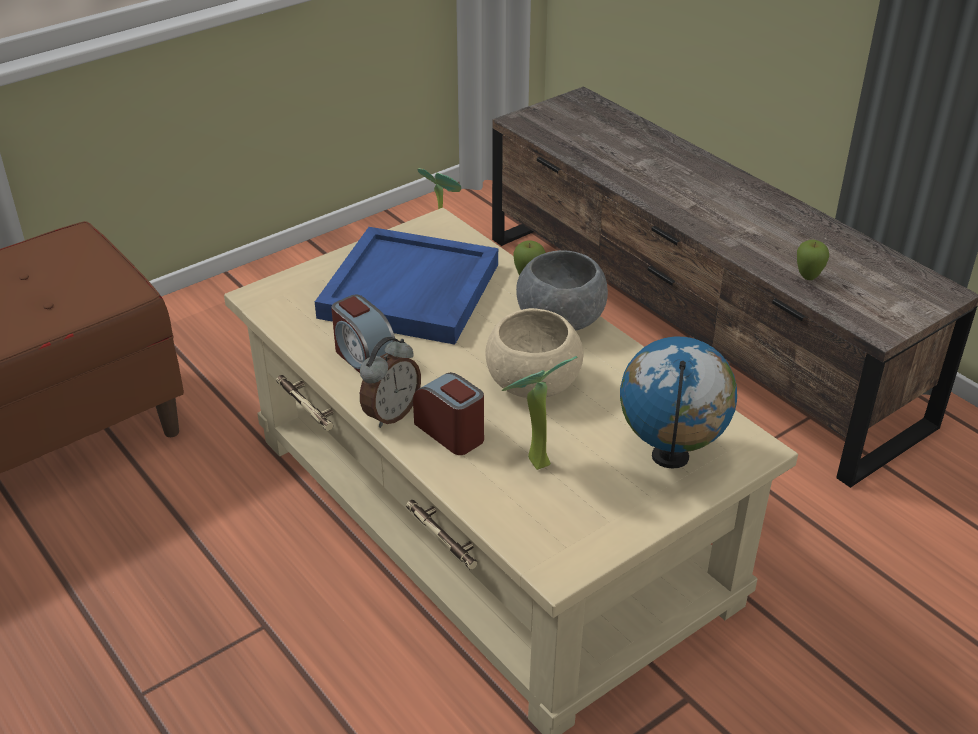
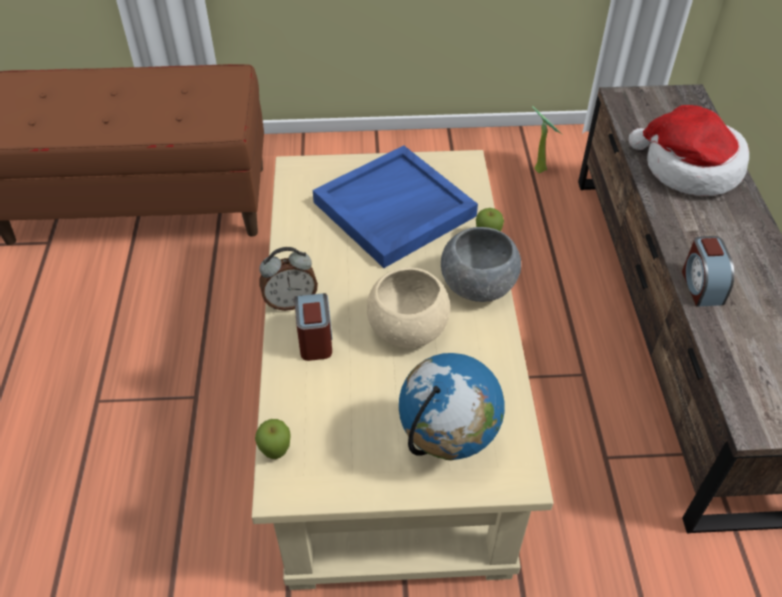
camera: 35 degrees right, 10 degrees up
alarm clock [331,295,395,373] -> alarm clock moved to [682,236,735,307]
potted plant [502,356,578,470] -> none
apple [797,240,829,280] -> apple moved to [255,419,291,459]
none -> hat [629,105,749,196]

